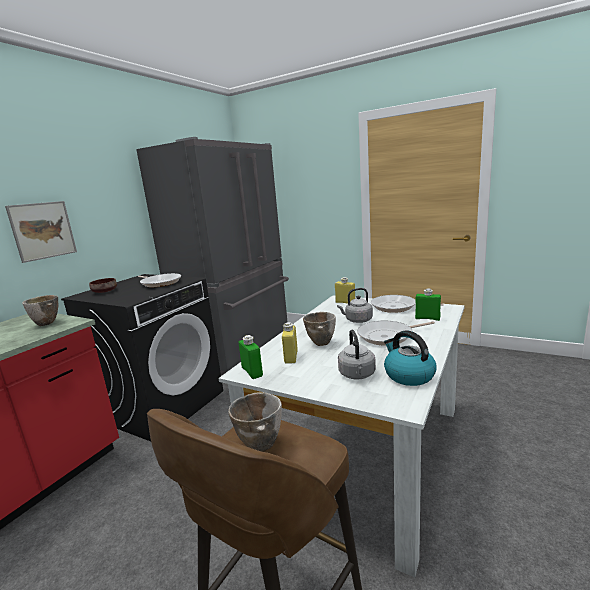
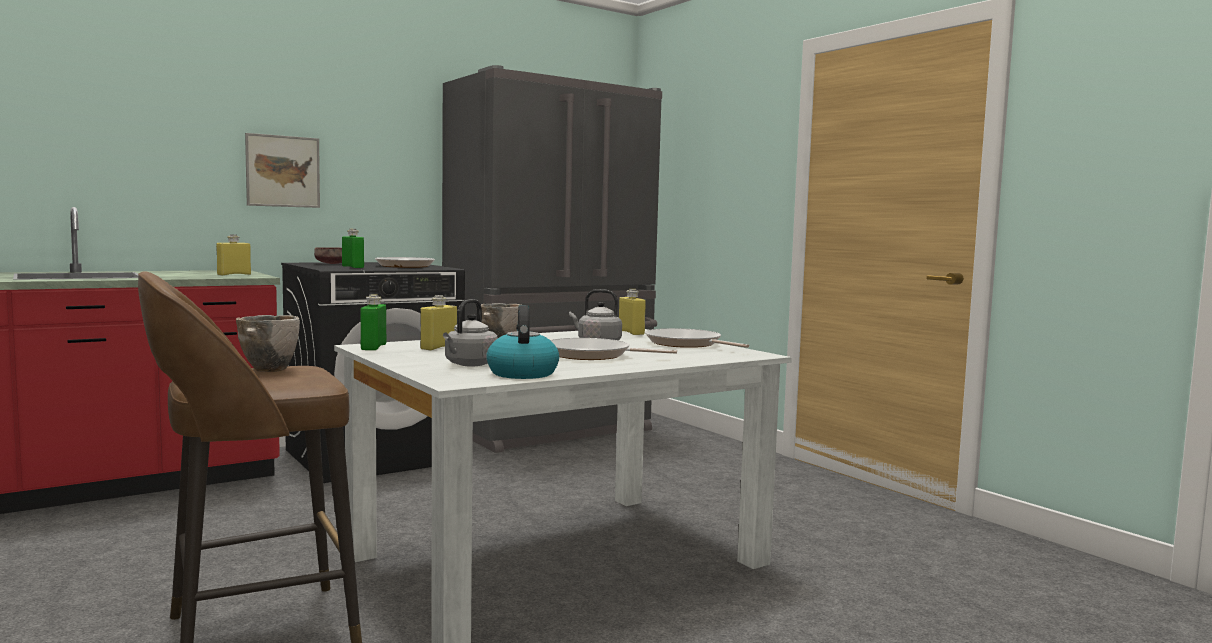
camera: 25 degrees right, 10 degrees down
bowl [22,295,58,326] -> yellow bottle [216,234,251,275]
green bottle [415,288,441,321] -> green bottle moved to [342,229,364,268]

